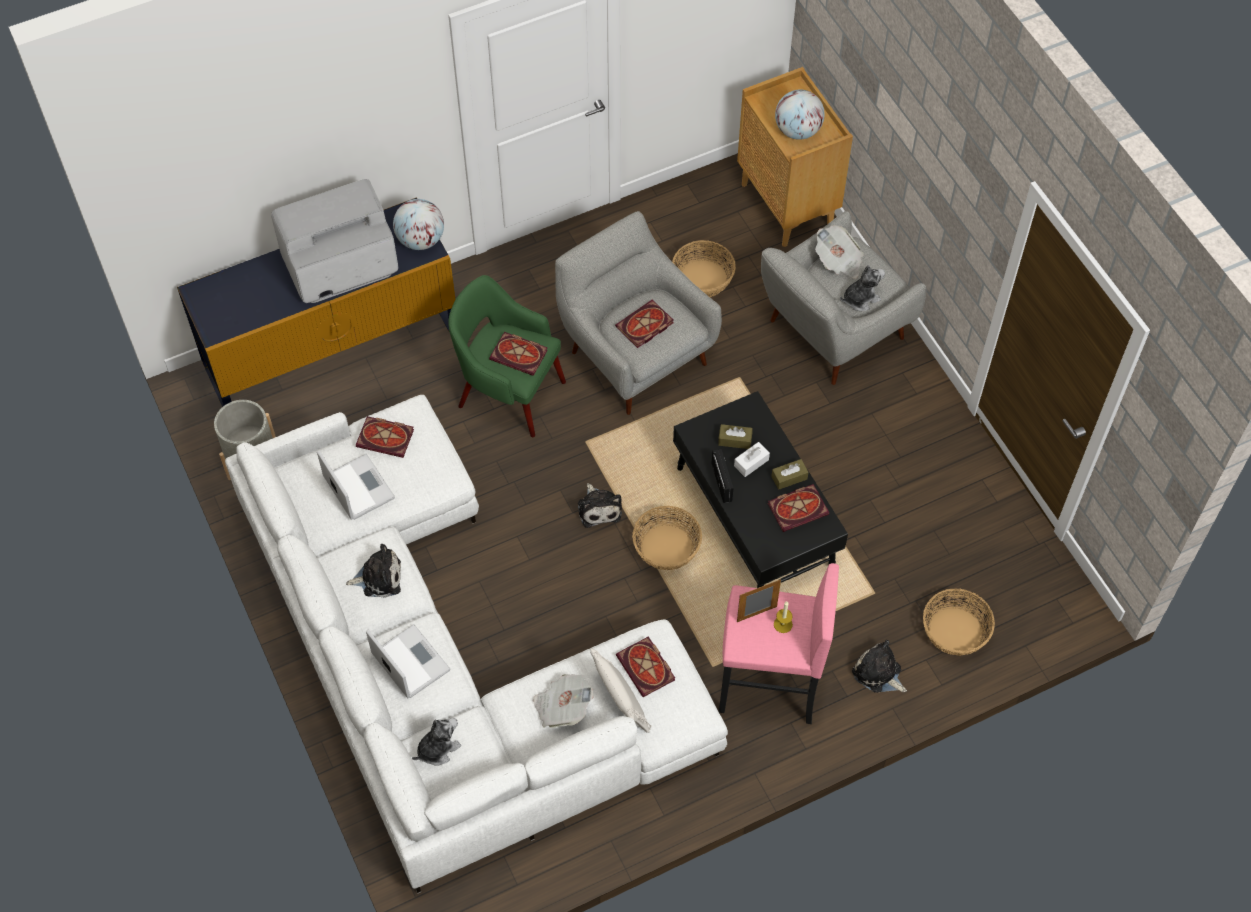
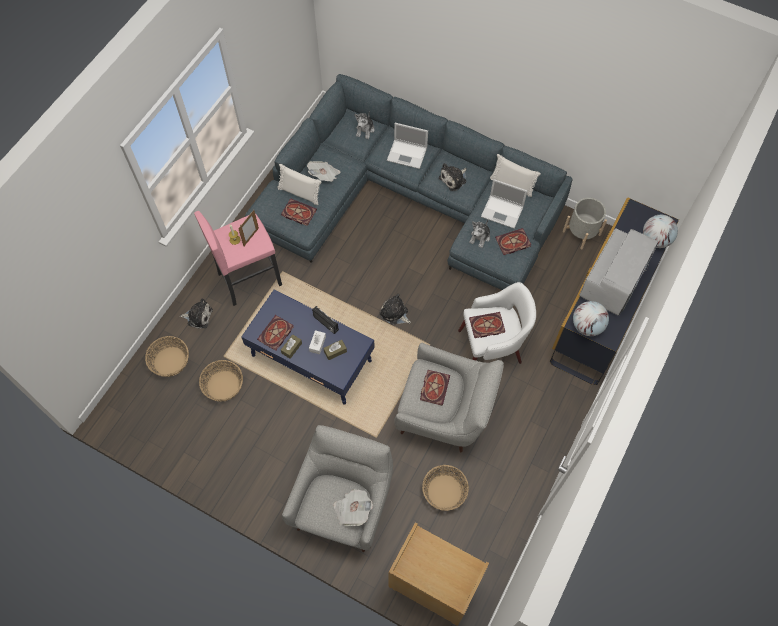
camera: 145 degrees right, 5 degrees up
white sofa [225,395,728,893] -> blue sofa [245,74,573,290]
green armchair [448,275,566,437] -> white armchair [458,282,536,364]
basket [632,506,702,570] -> basket moved to [199,360,243,402]
black coffee table [673,391,848,588] -> blue coffee table [241,290,375,405]
globe [775,90,825,140] -> globe moved to [643,215,678,248]
plush toy [840,265,885,311] -> plush toy moved to [469,220,490,248]
none -> white pillow [490,154,541,197]

